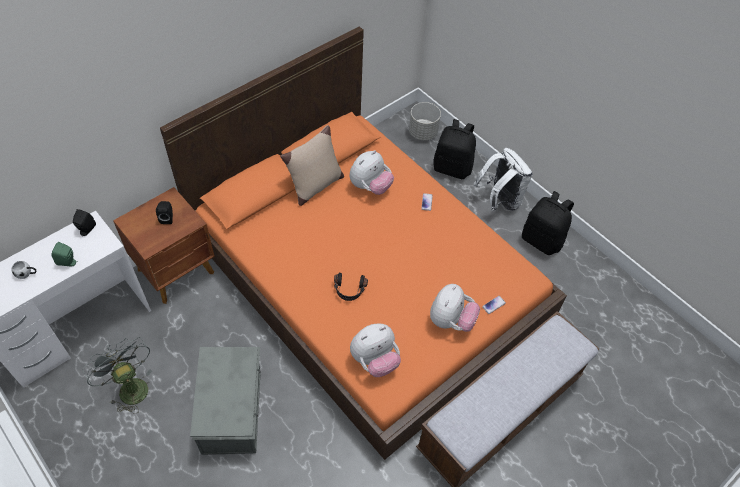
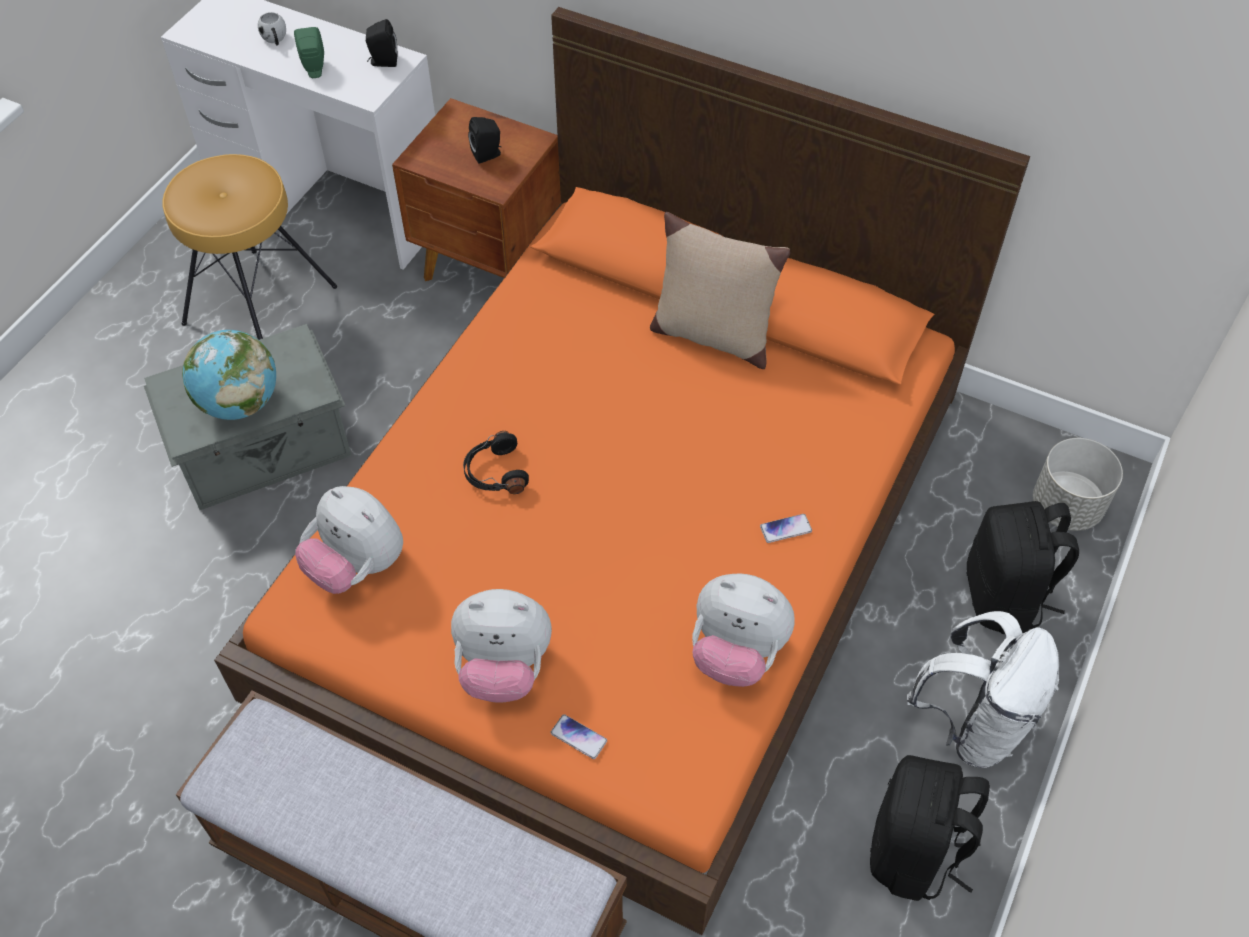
camera: 70 degrees right, 0 degrees up
grey fan [82,337,152,414] -> brown stool [162,154,337,340]
plush toy [349,150,394,195] -> plush toy moved to [692,573,795,687]
none -> globe [182,330,276,420]

